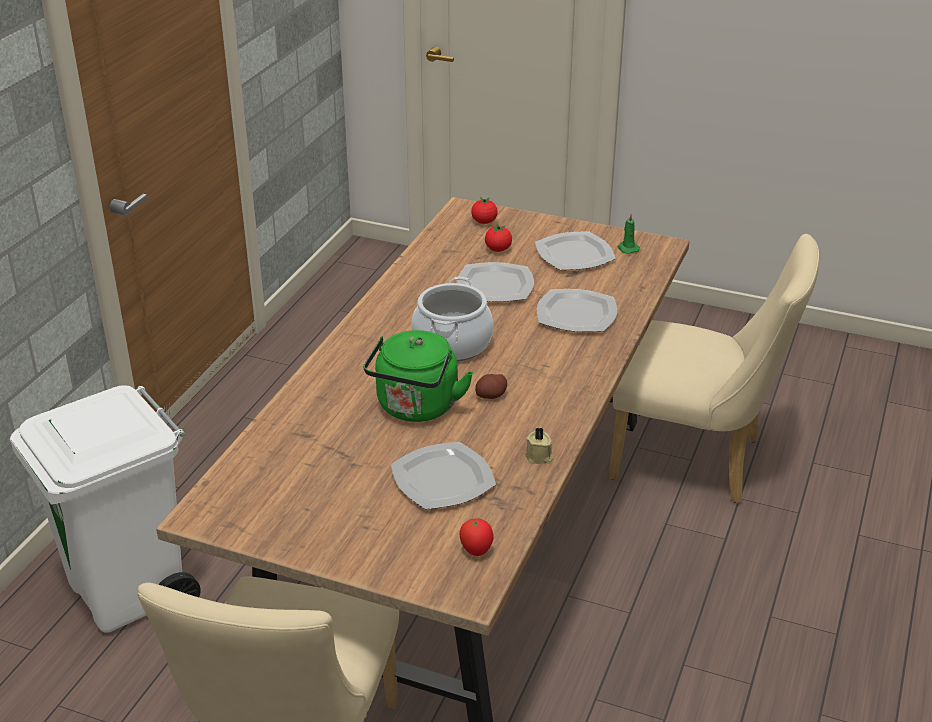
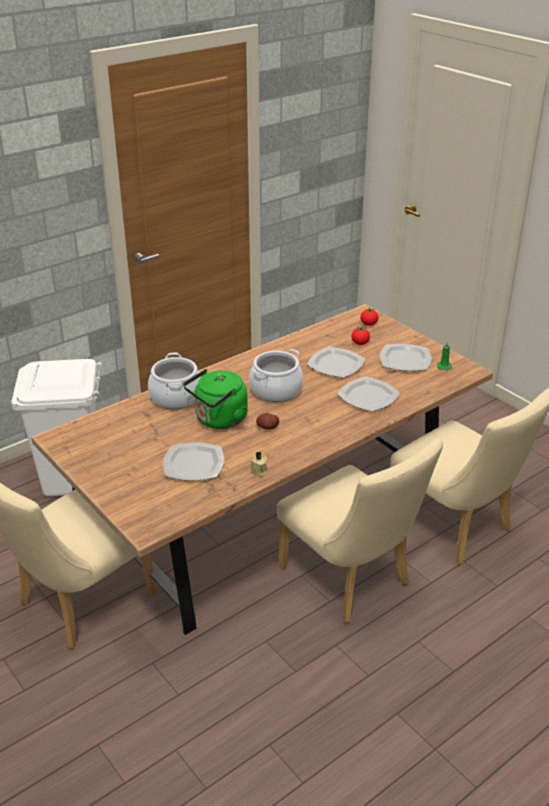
camera: 30 degrees right, 0 degrees up
tomato [460,518,494,556] -> none
none -> cooking pot [148,353,201,409]
none -> beige chair [276,438,443,623]

